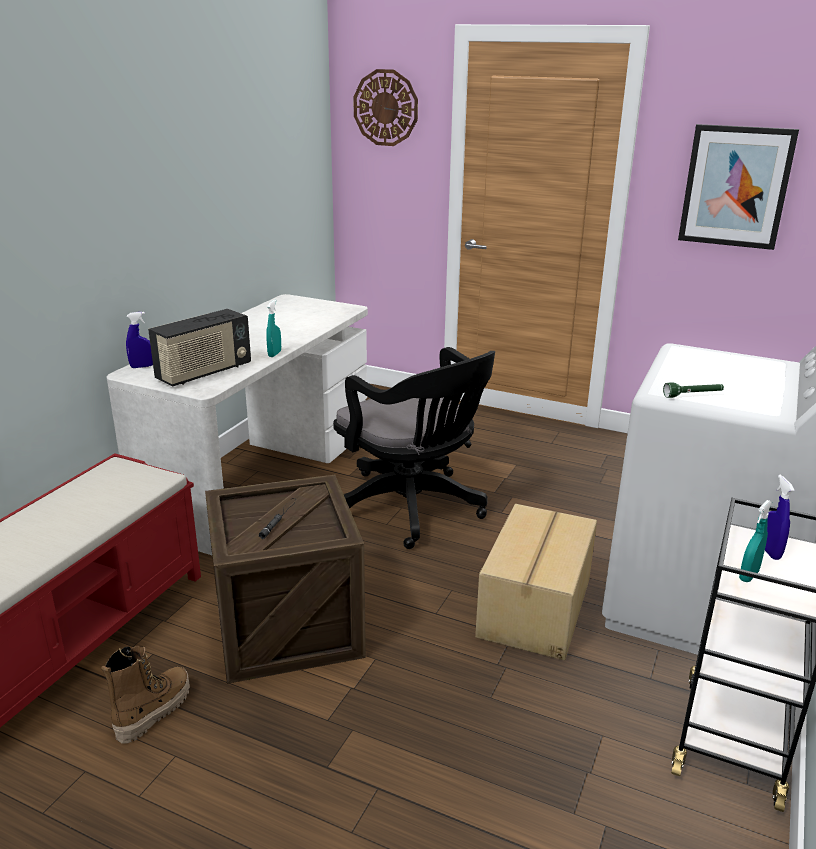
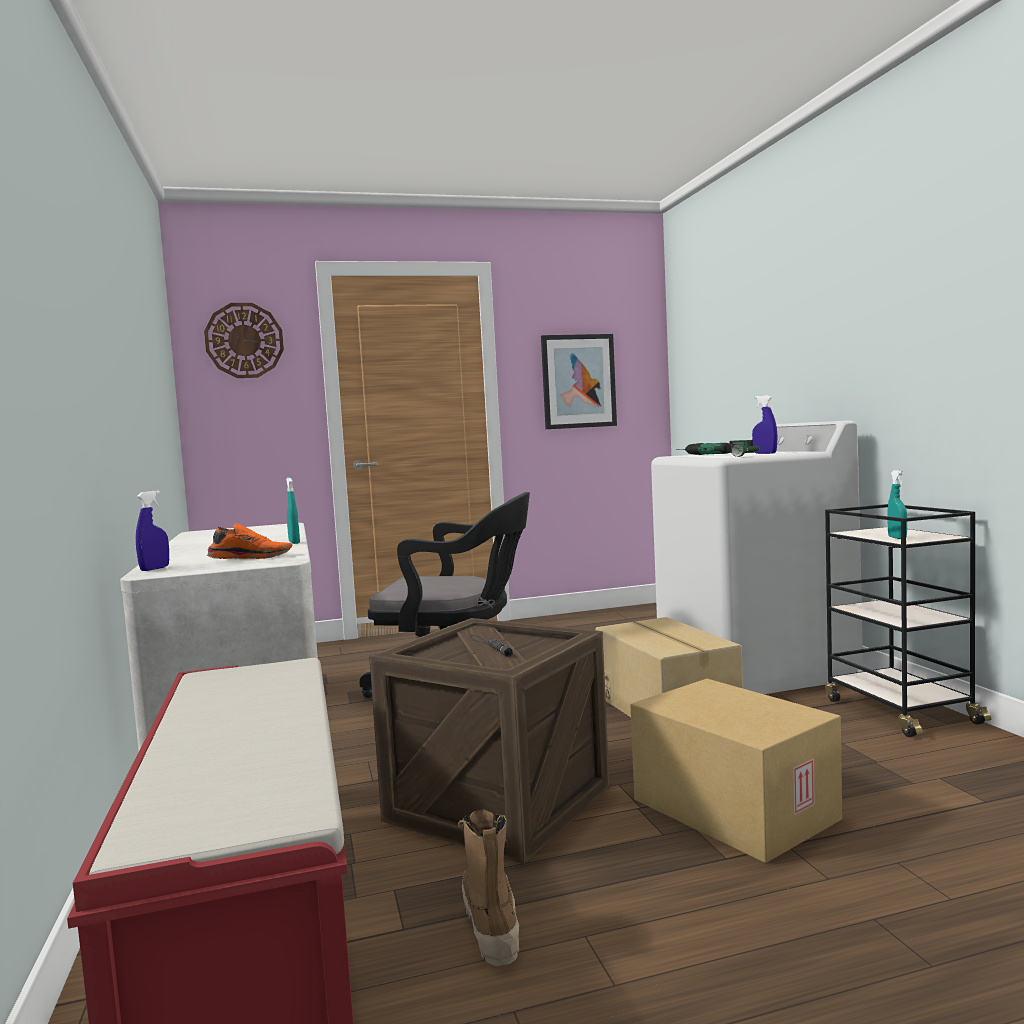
camera: 40 degrees left, 20 degrees down
radio [148,309,251,386] -> orange shoe [207,523,293,559]
blue spray bottle [765,475,795,560] -> blue spray bottle moved to [752,395,778,454]
none -> cardboard box [630,679,842,863]
none -> power drill [676,440,755,455]

